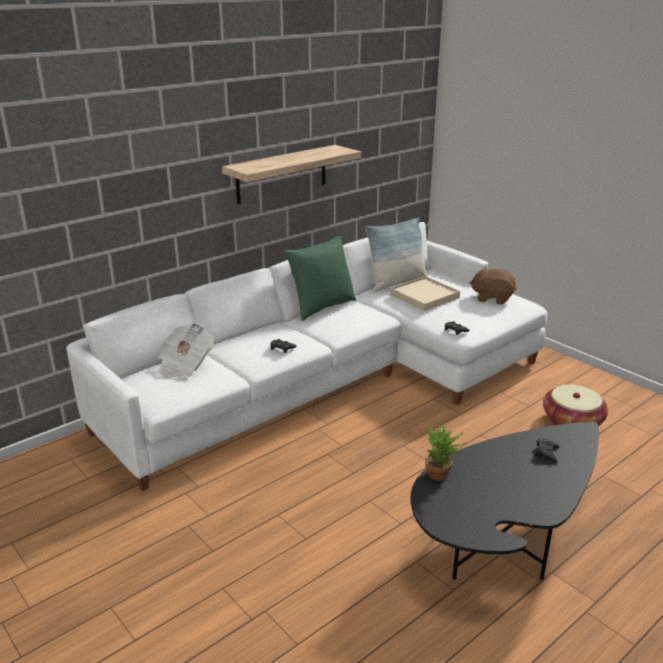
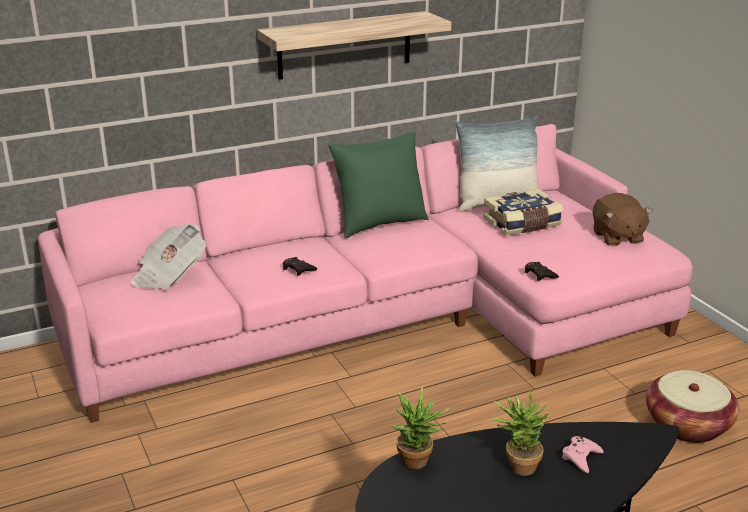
camera: 15 degrees right, 0 degrees up
white sofa [66,222,547,491] -> pink sofa [38,124,693,423]
beige tray [390,276,460,311] -> book [483,189,563,236]
brown plush toy [469,267,516,305] -> brown plush toy turned 135 degrees counterclockwise [592,193,653,246]
black game controller [535,439,559,463] -> pink game controller [562,436,604,473]
none -> potted plant [492,388,549,476]

